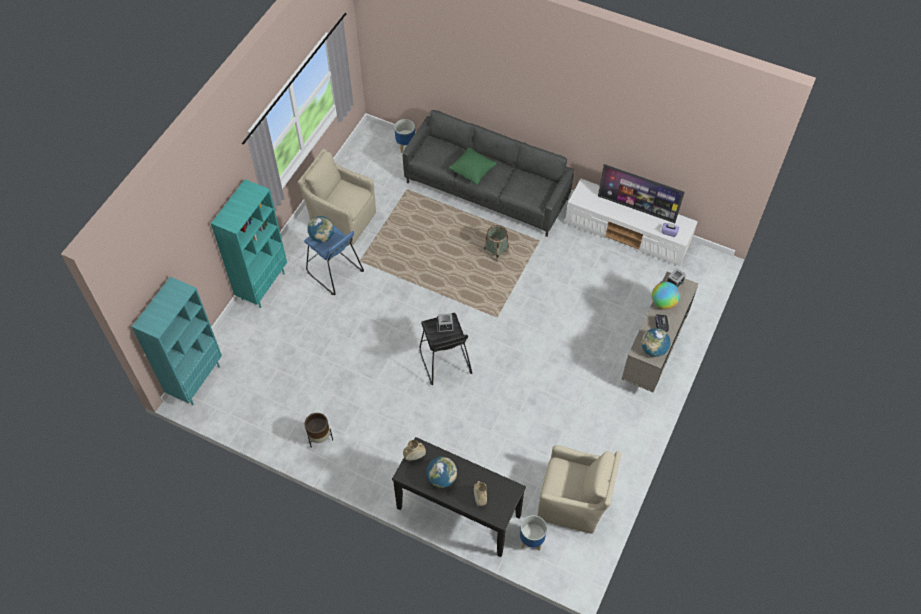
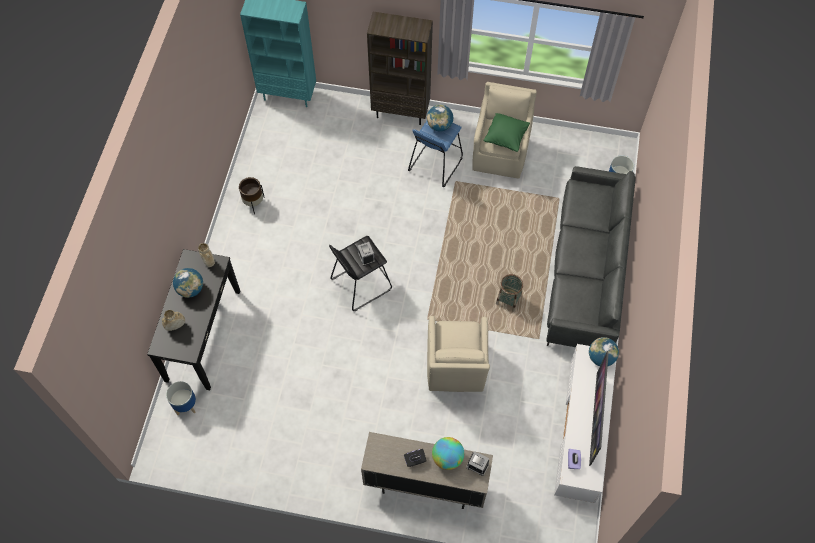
camera: 75 degrees right, 5 degrees up
turquoise bookcase [211,179,287,308] -> brown bookcase [367,12,433,125]
green pillow [449,147,497,185] -> green pillow moved to [484,113,530,152]
beige armchair [537,445,622,534] -> beige armchair moved to [427,316,490,392]
globe [641,328,671,357] -> globe moved to [589,337,619,366]

